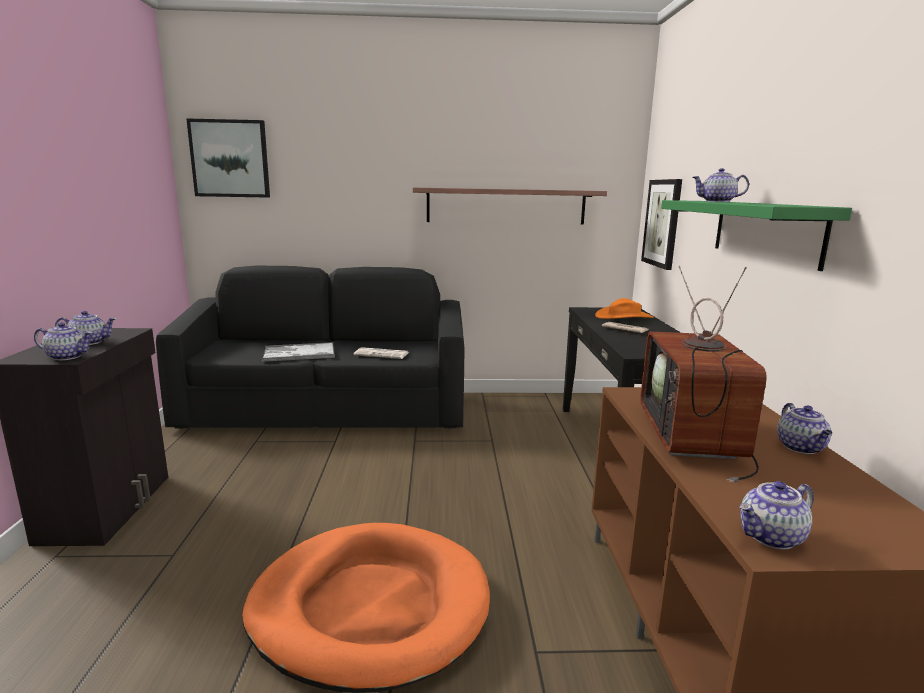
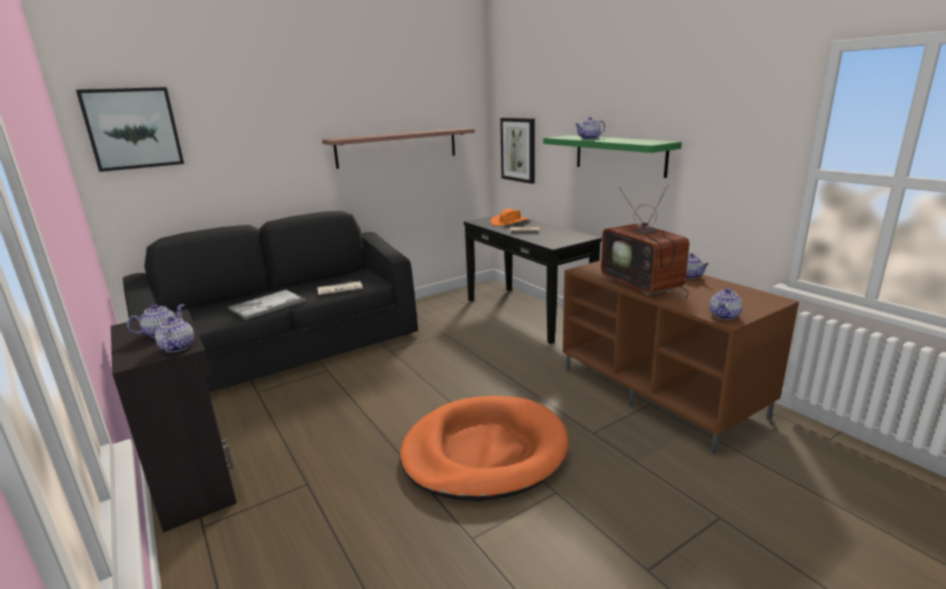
camera: 30 degrees left, 5 degrees up
teapot [34,322,93,360] -> teapot turned 75 degrees counterclockwise [155,315,194,352]

